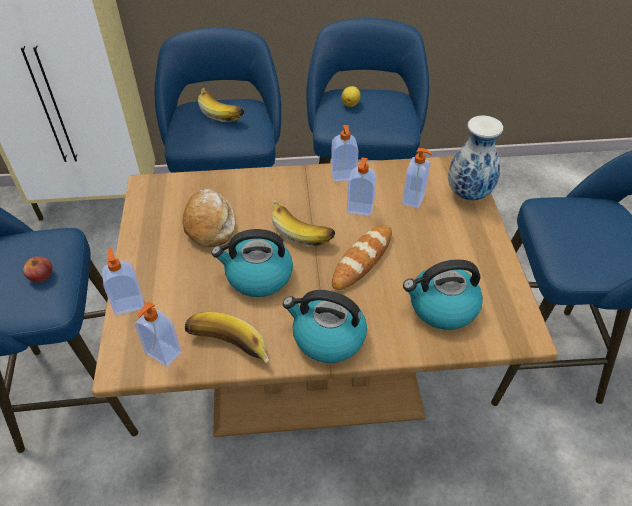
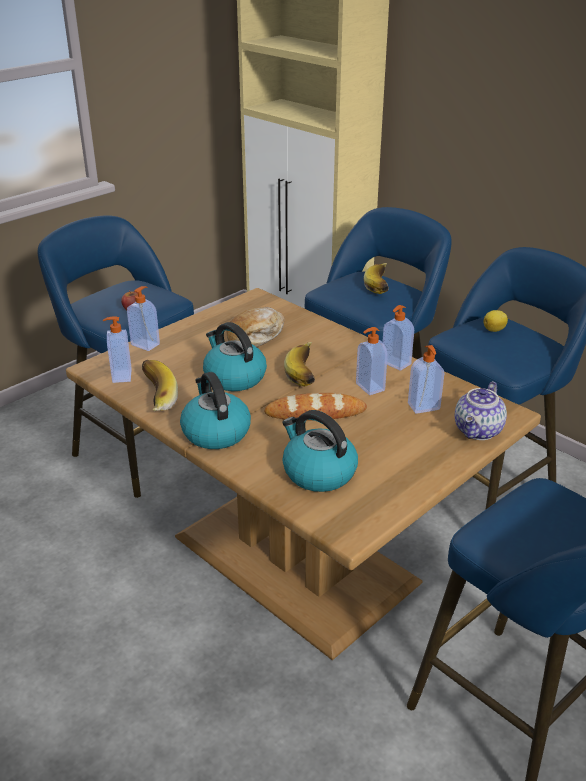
camera: 50 degrees right, 15 degrees down
vase [448,116,503,200] -> teapot [455,381,507,440]

